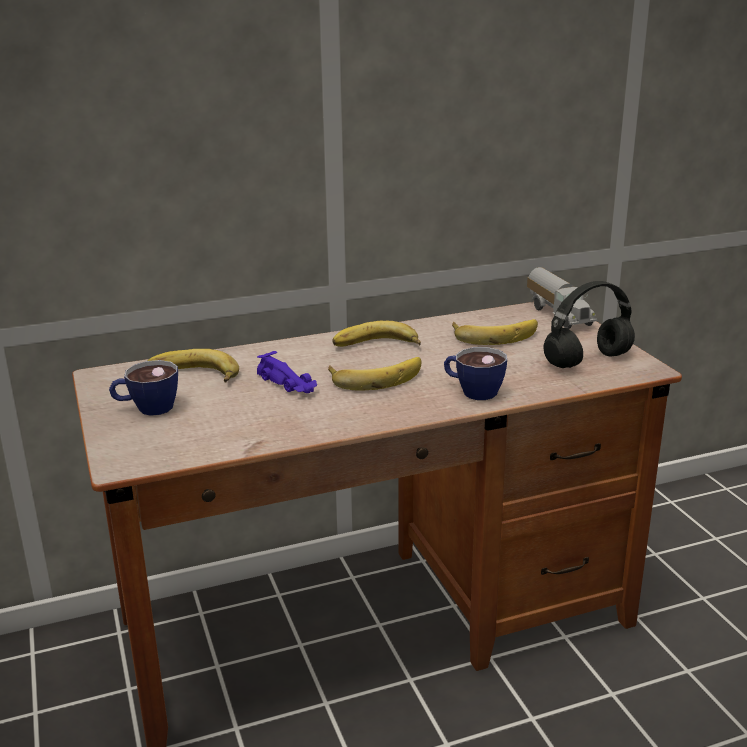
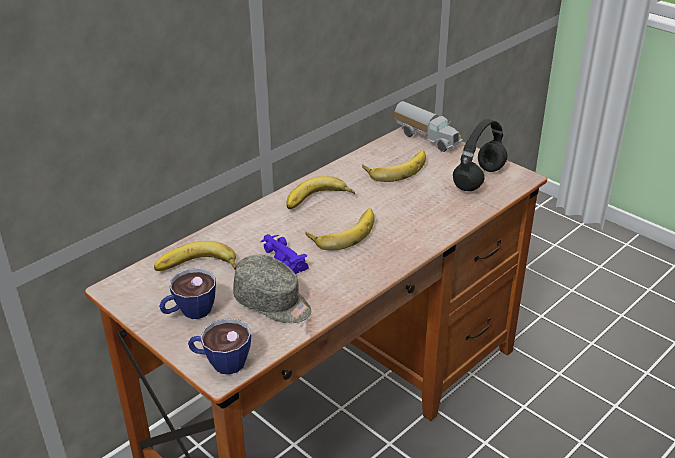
camera: 25 degrees left, 10 degrees up
purple toy car [257,351,317,393] -> purple toy car turned 150 degrees counterclockwise [260,234,309,274]
cup [444,347,507,400] -> cup moved to [188,318,251,375]
none -> grey cap [233,255,311,323]

